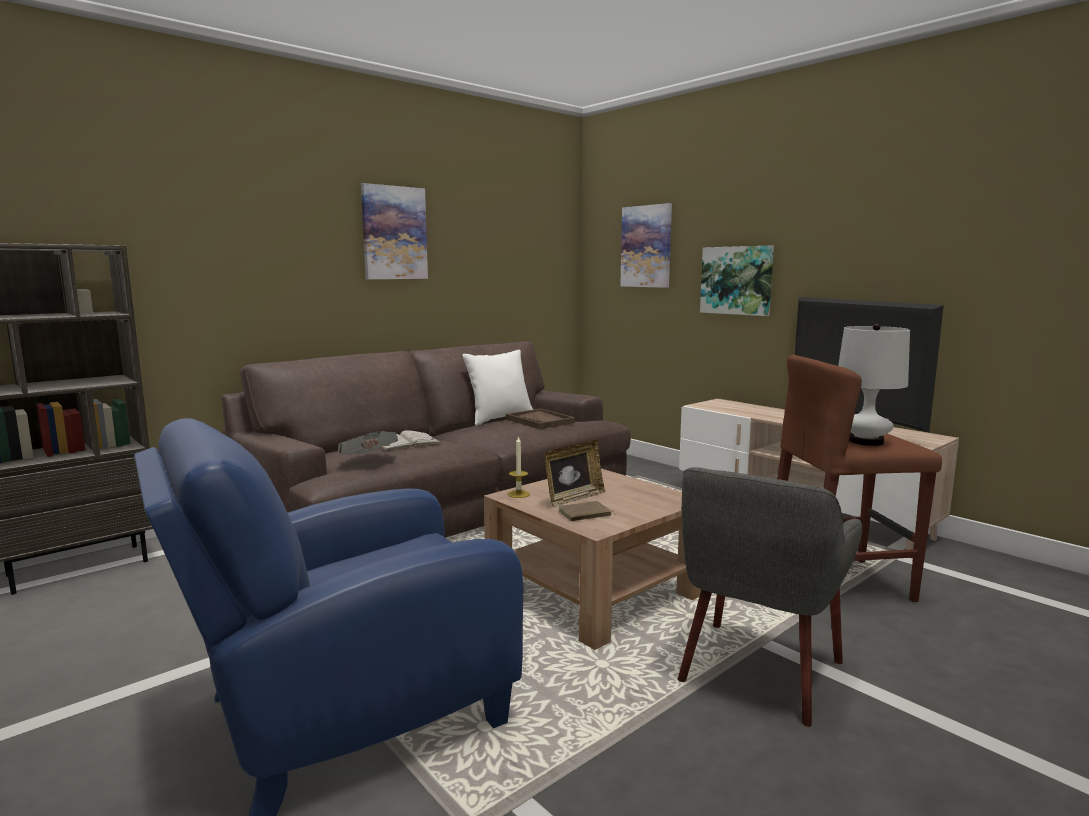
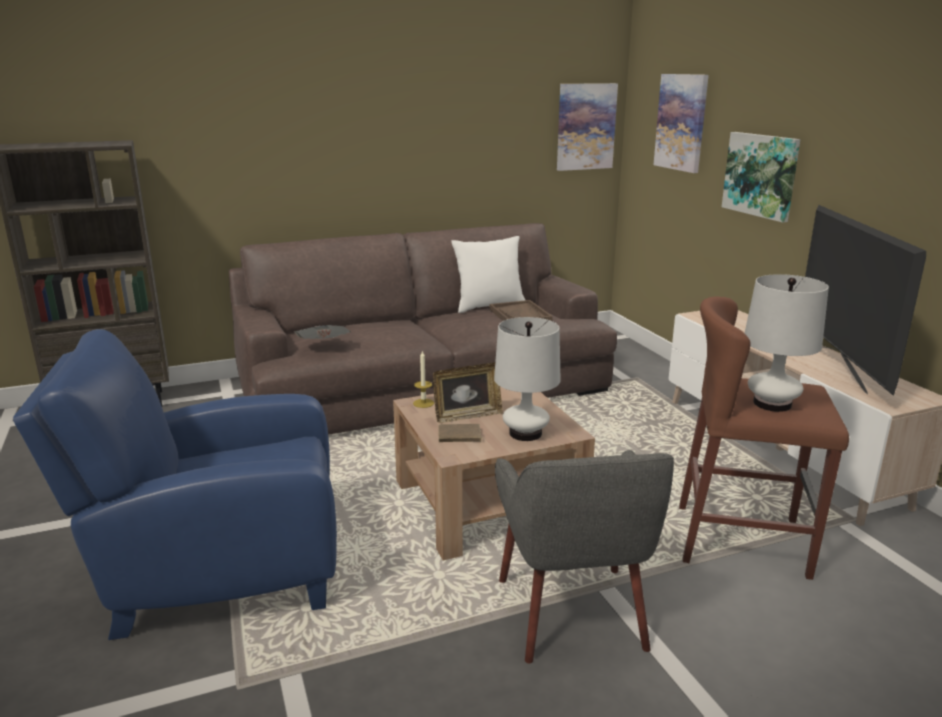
camera: 20 degrees right, 10 degrees up
picture [361,183,428,279] -> picture moved to [557,83,618,171]
white book [380,430,442,452] -> none
grey armchair [678,467,862,727] -> grey armchair turned 60 degrees counterclockwise [495,450,674,664]
none -> white table lamp [494,317,561,441]

